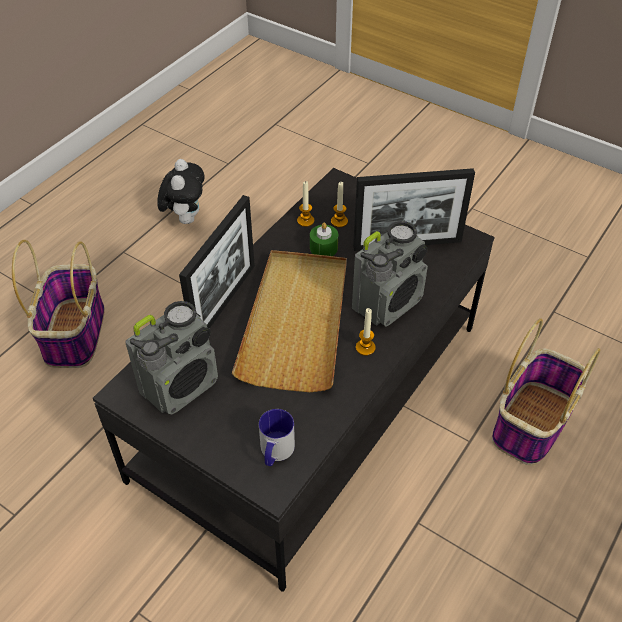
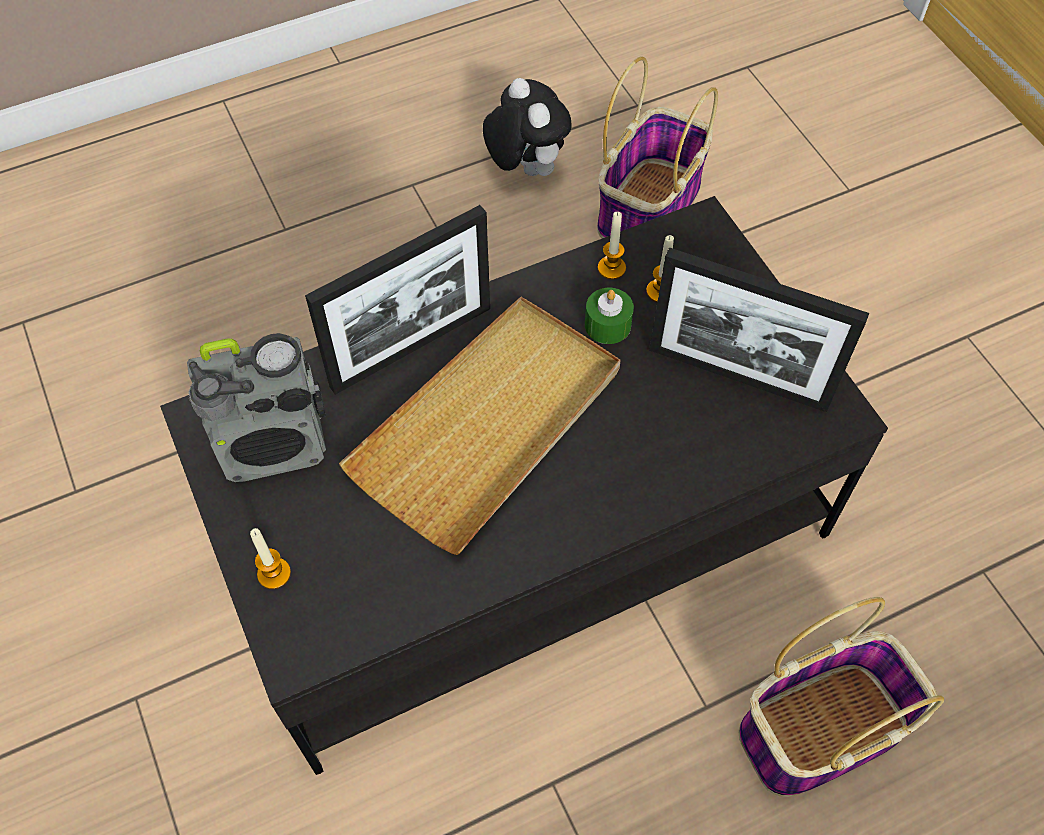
camera: 30 degrees right, 10 degrees up
basket [12,240,105,368] -> basket moved to [597,56,718,238]
plush toy [157,159,205,224] -> plush toy turned 60 degrees counterclockwise [483,78,572,176]
mug [259,409,295,466] -> none
radio [352,221,428,327] -> none
candle [356,308,376,356] -> candle moved to [250,528,291,589]

